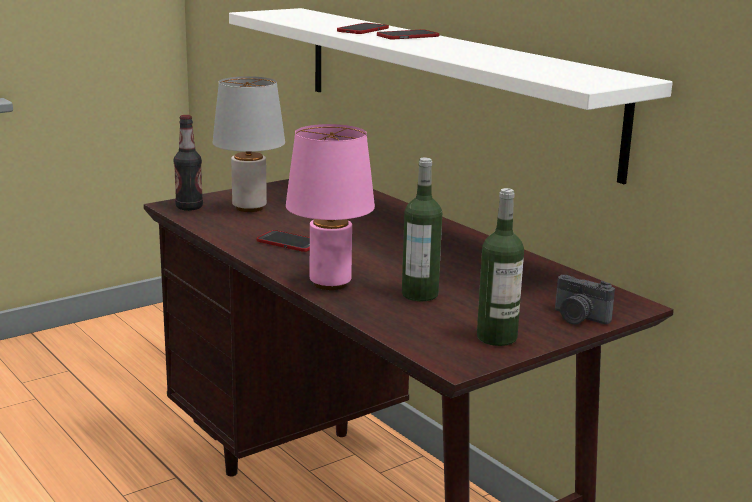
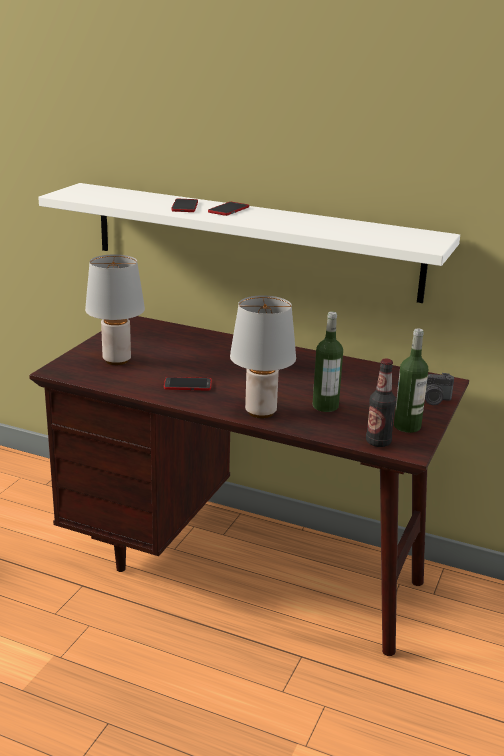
camera: 30 degrees left, 5 degrees up
bottle [174,115,203,211] -> bottle moved to [366,359,396,447]
pink table lamp [286,124,375,290] -> grey table lamp [230,295,296,418]

